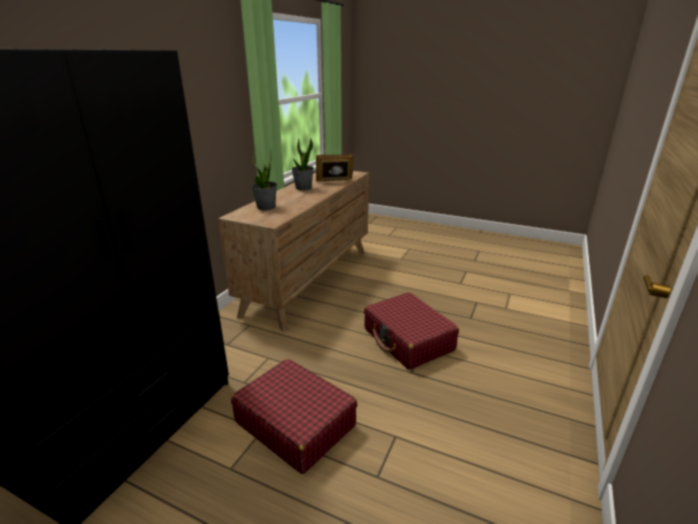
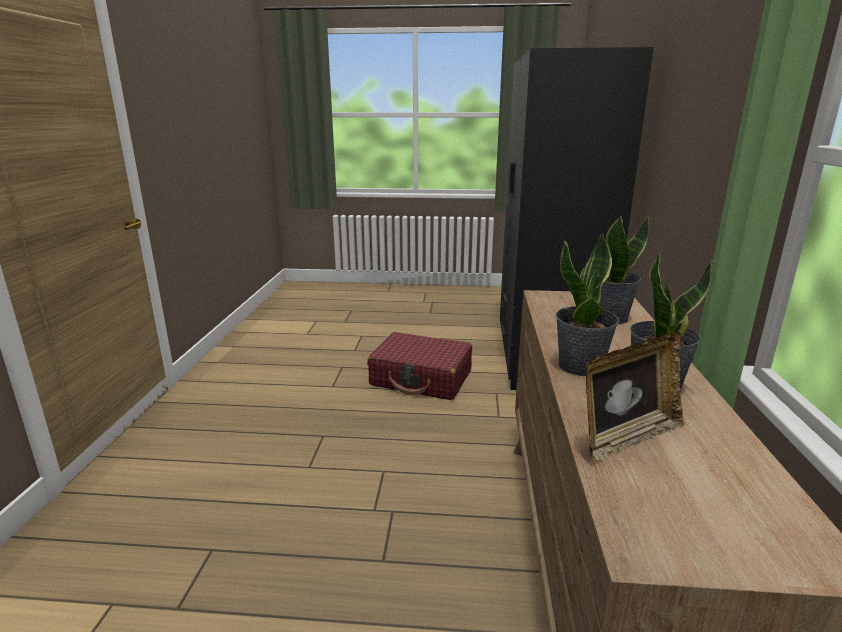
camera: 160 degrees right, 5 degrees down
red suitcase [364,292,459,370] -> none
none -> potted plant [556,233,619,376]

